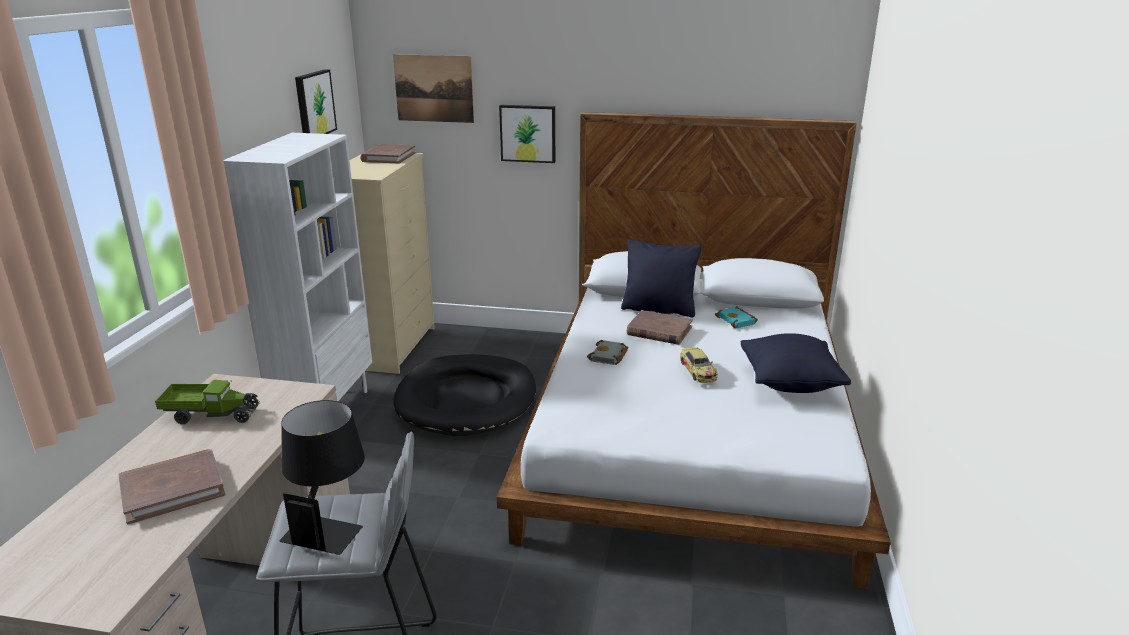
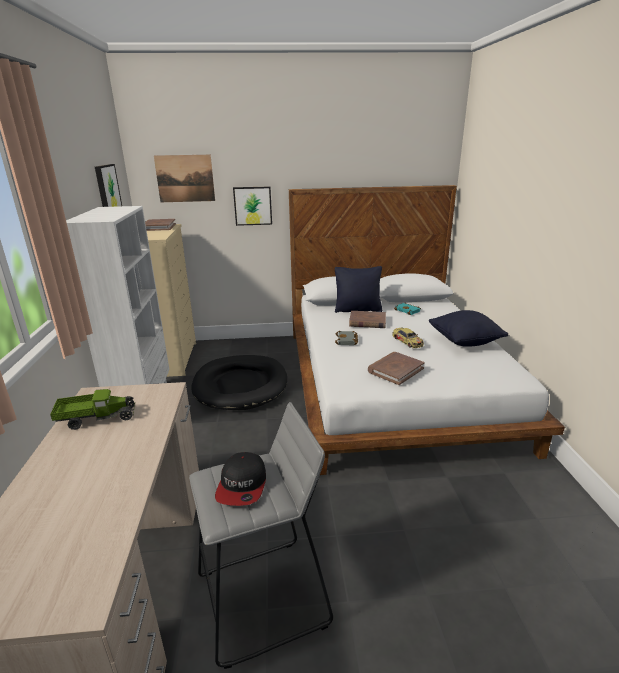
camera: 15 degrees left, 0 degrees up
brown book [119,449,225,525] -> brown book moved to [368,352,425,385]
black table lamp [279,400,365,555] -> cap [215,452,266,506]

